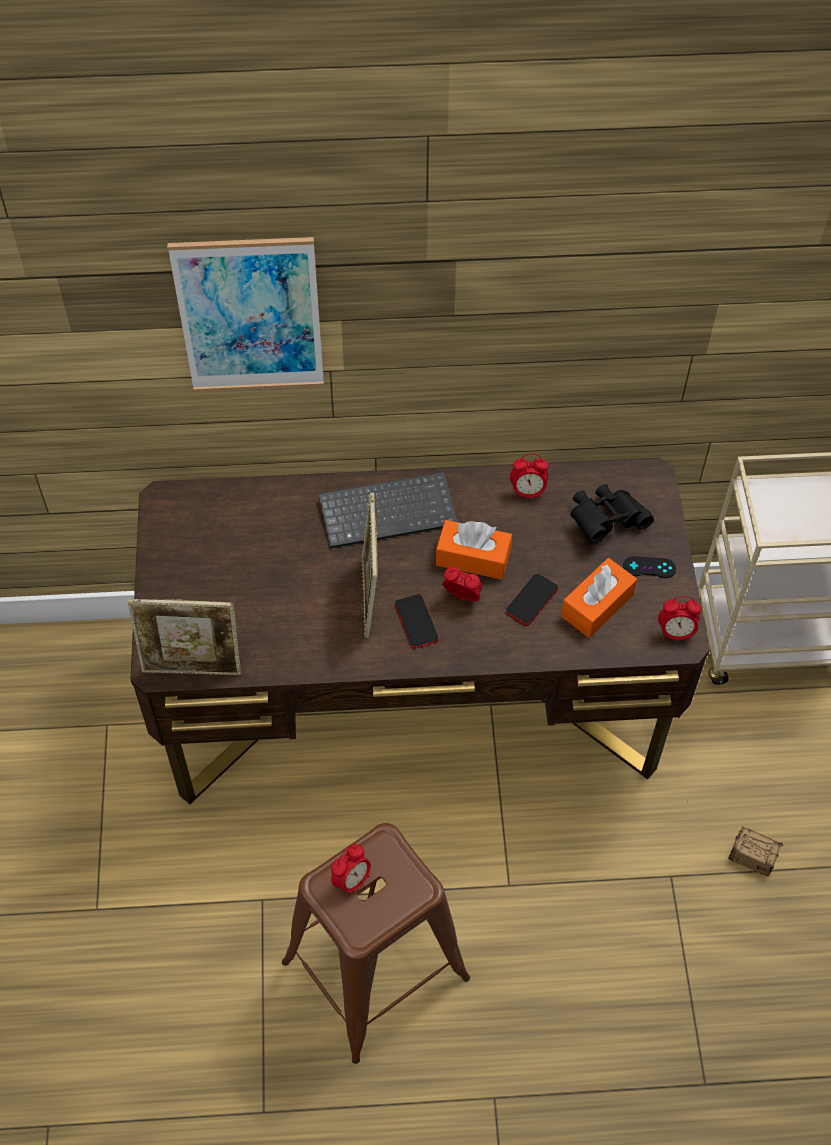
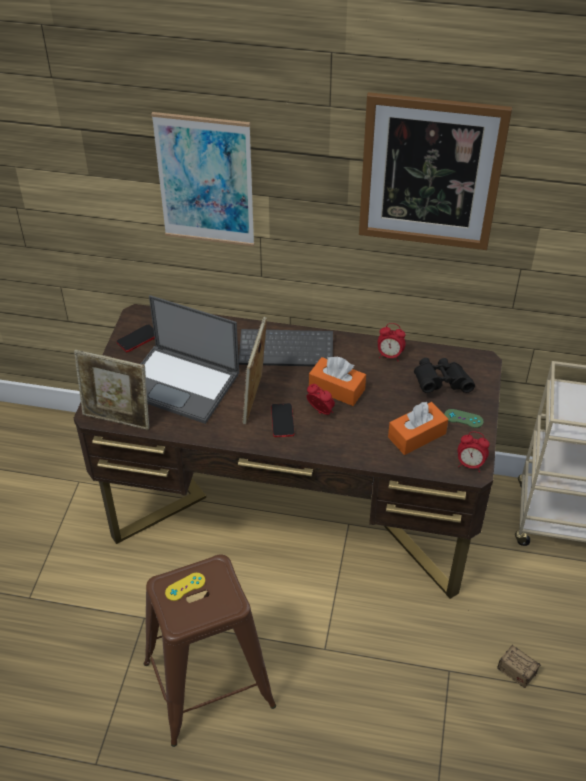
camera: 15 degrees right, 10 degrees down
alarm clock [331,844,371,897] -> yellow game controller [165,573,205,601]
phone [505,573,558,626] -> phone moved to [117,324,155,352]
black game controller [623,556,676,578] -> green game controller [444,409,483,428]
none -> laptop [141,295,239,424]
none -> picture [359,92,512,250]

